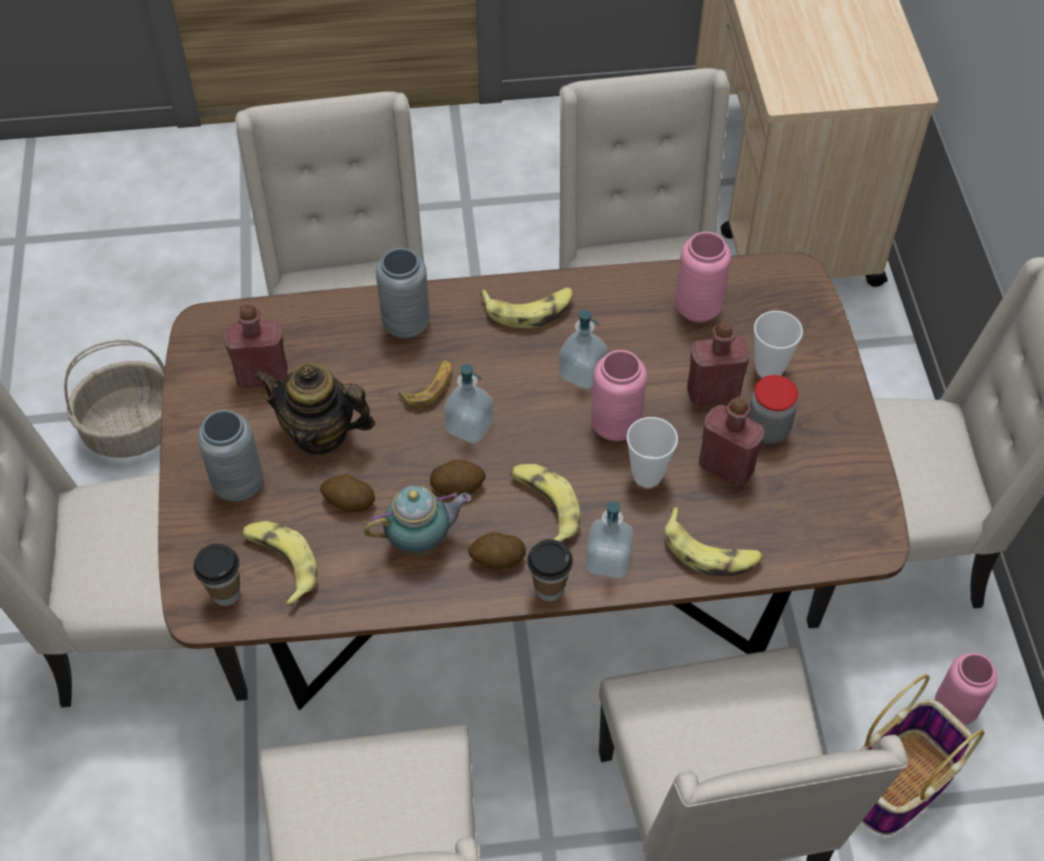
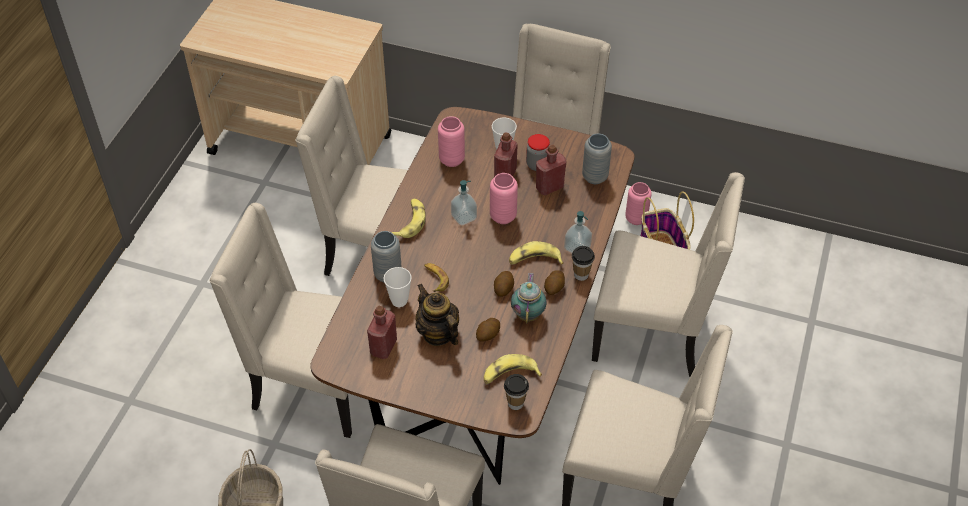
camera: 65 degrees left, 5 degrees down
grey vase [197,410,263,502] -> grey vase moved to [582,133,612,184]
teapot [254,363,375,456] -> teapot turned 105 degrees clockwise [416,284,459,346]
soap dispenser [444,364,493,444] -> none
cup [627,417,678,488] -> cup moved to [384,267,412,307]
banana [664,507,763,576] -> none

